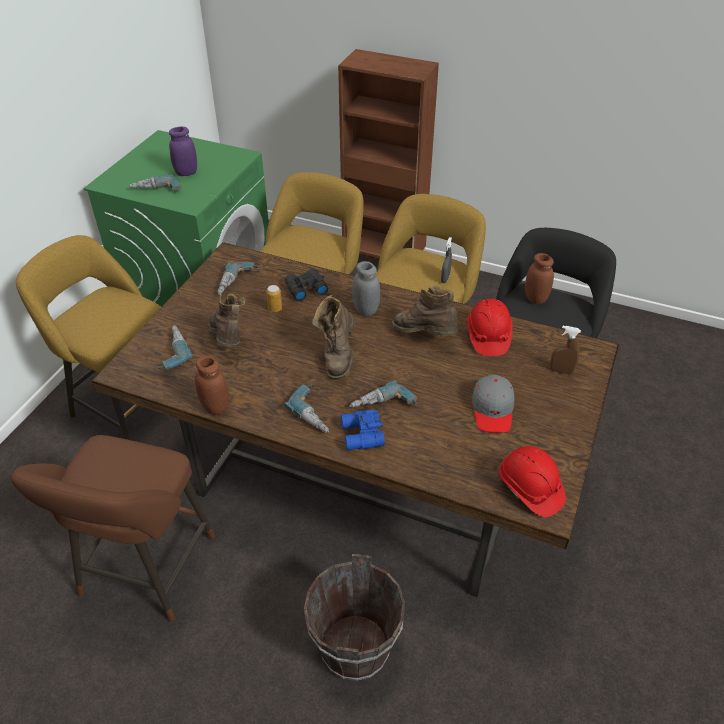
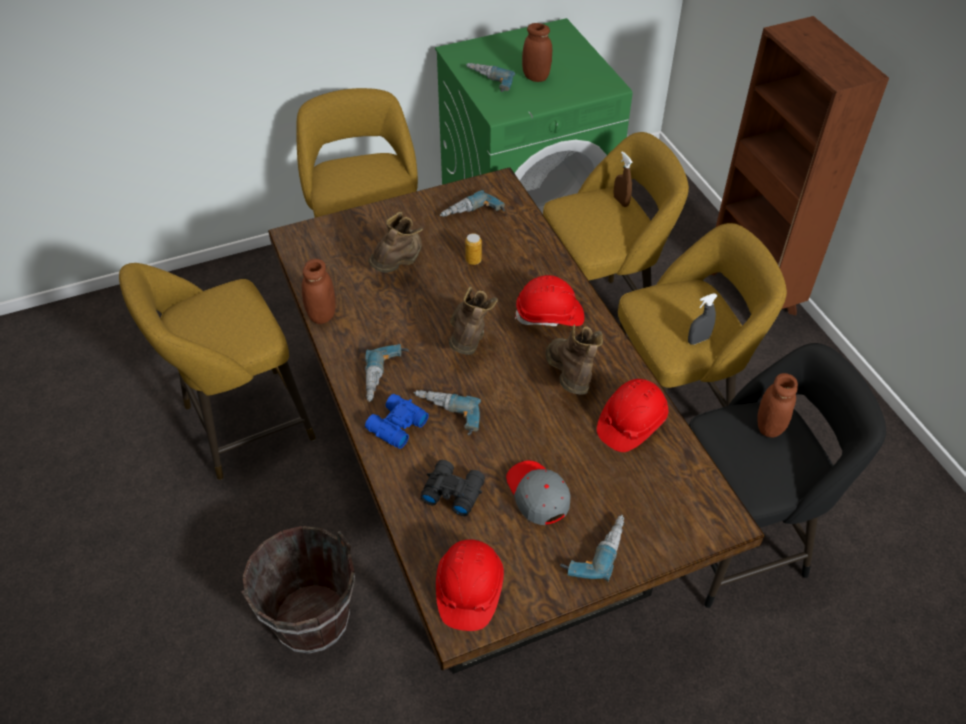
camera: 45 degrees right, 5 degrees up
brown stool [11,435,215,621] -> yellow stool [119,263,316,480]
power drill [158,325,193,370] -> power drill moved to [560,515,624,581]
purple jar [169,127,197,176] -> brown jar [522,23,552,82]
black binoculars [285,268,328,301] -> black binoculars moved to [420,460,485,516]
brown boot [312,295,354,380] -> brown boot turned 135 degrees clockwise [449,287,498,355]
grey jar [352,261,380,316] -> red hard hat [515,275,584,327]
grey cap [472,374,514,433] -> grey cap turned 105 degrees clockwise [506,461,570,525]
brown spray bottle [550,326,581,374] -> brown spray bottle moved to [614,151,633,207]

